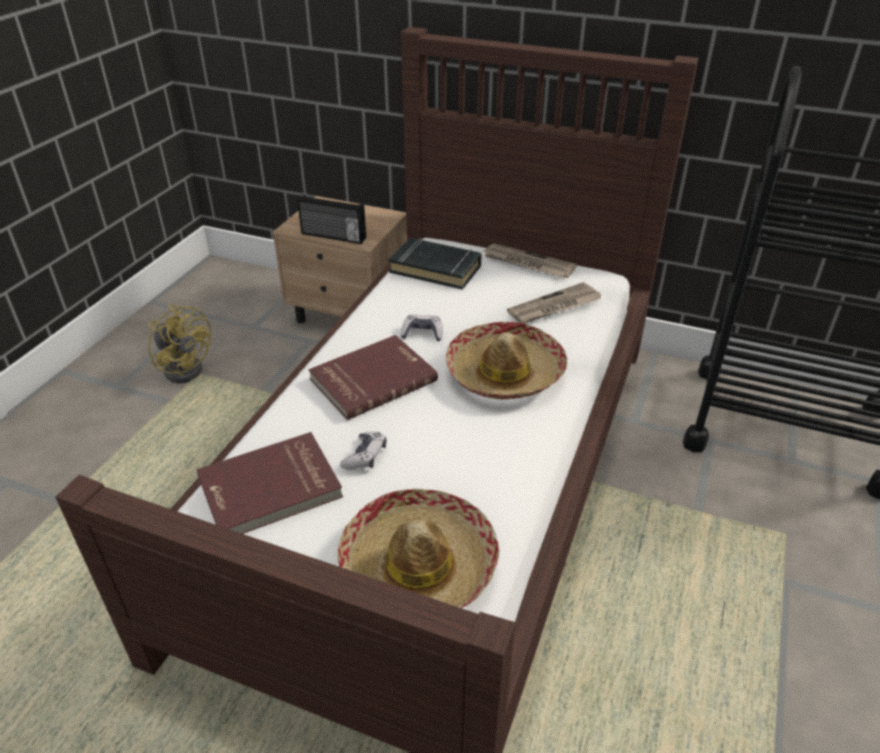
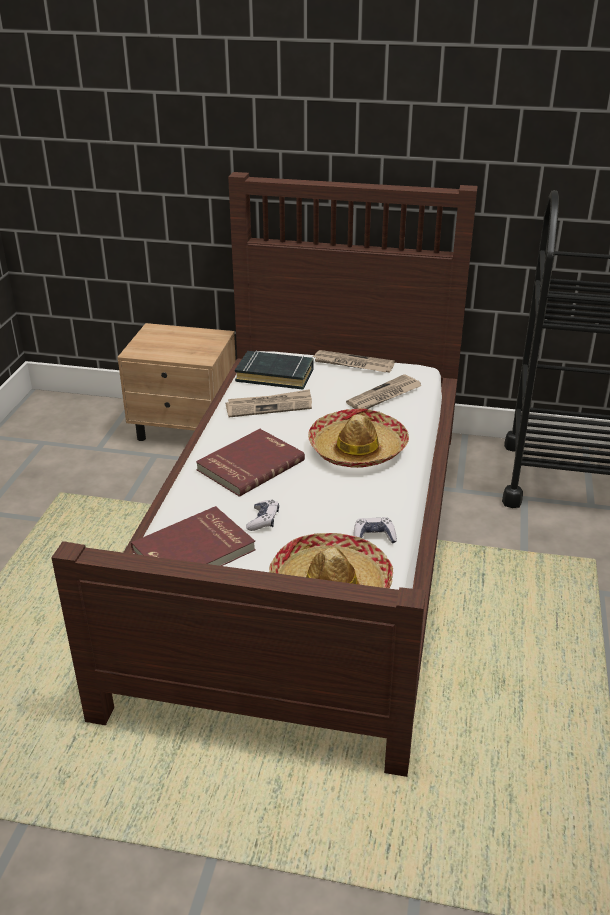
camera: 10 degrees left, 5 degrees down
yellow fan [148,304,211,383] -> none
radio [297,195,366,244] -> none
game controller [401,314,443,341] -> game controller moved to [354,517,397,544]
none -> newspaper [226,389,312,417]

